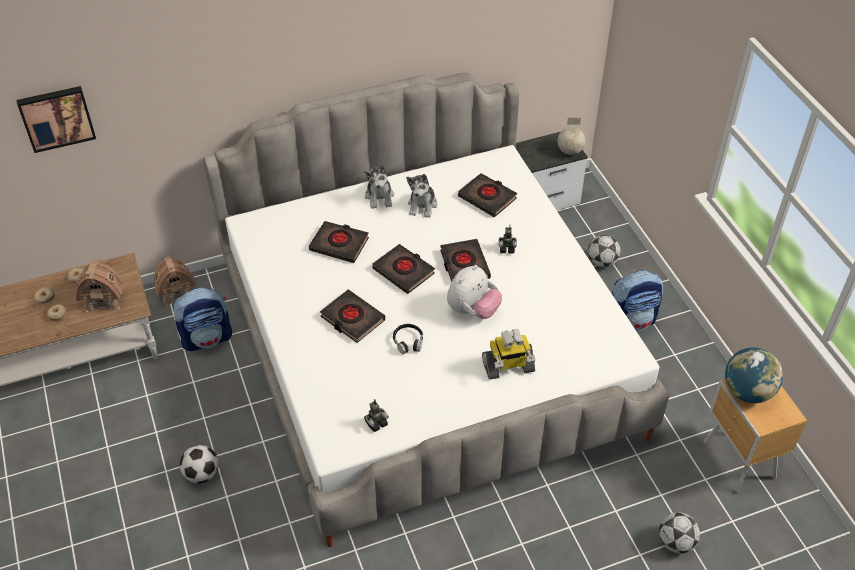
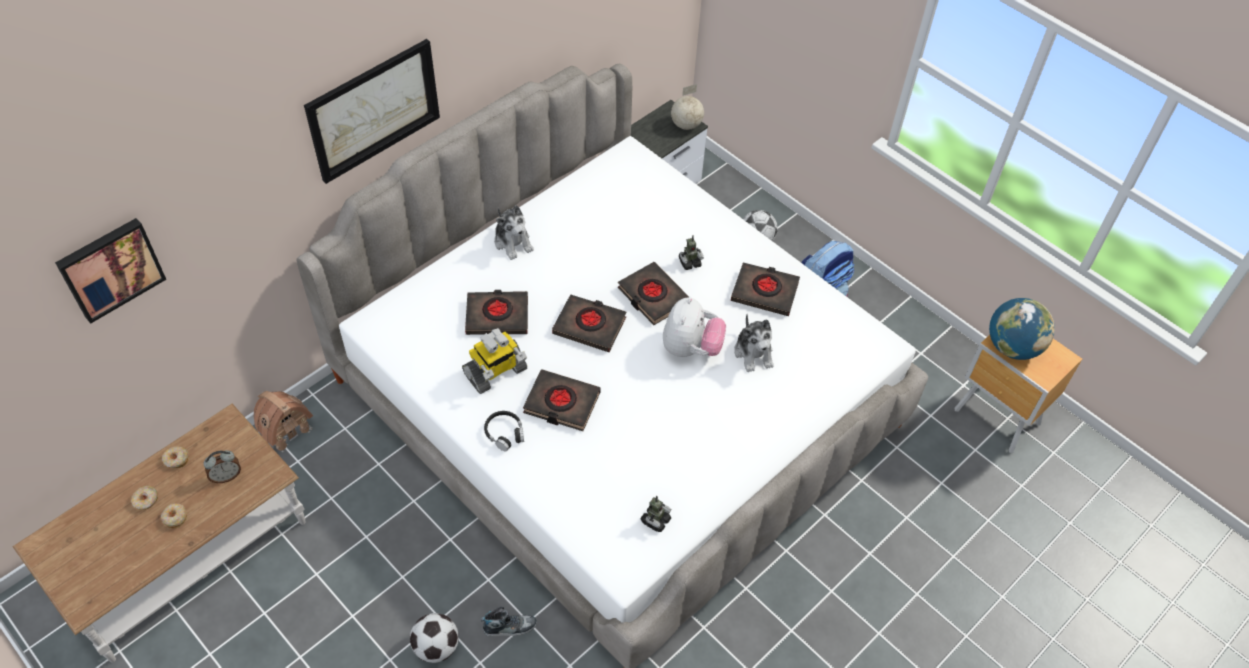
camera: 25 degrees left, 5 degrees up
toy house [76,260,122,312] -> alarm clock [204,450,241,483]
backpack [174,287,232,351] -> none
black headphones [393,324,423,354] -> black headphones moved to [484,411,524,451]
plush toy [406,174,437,218] -> plush toy moved to [734,314,774,372]
black book [458,173,517,217] -> black book moved to [731,262,800,316]
toy robot [482,329,535,380] -> toy robot moved to [462,328,528,394]
football [659,512,700,554] -> none
none -> picture [304,39,440,184]
none -> shoe [481,606,537,636]

